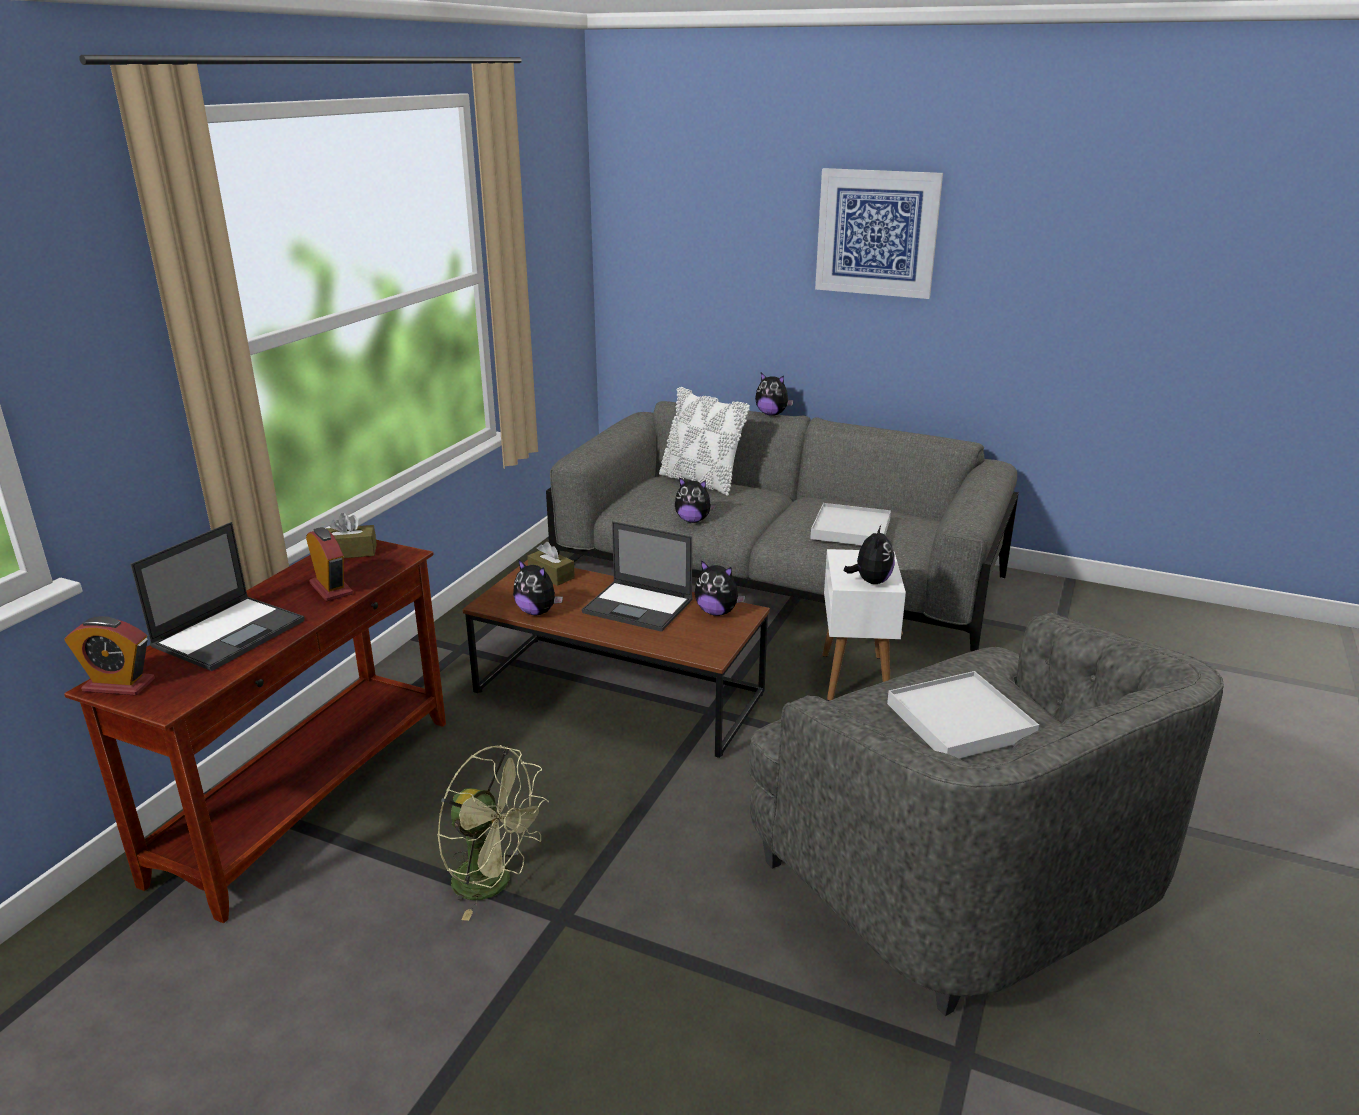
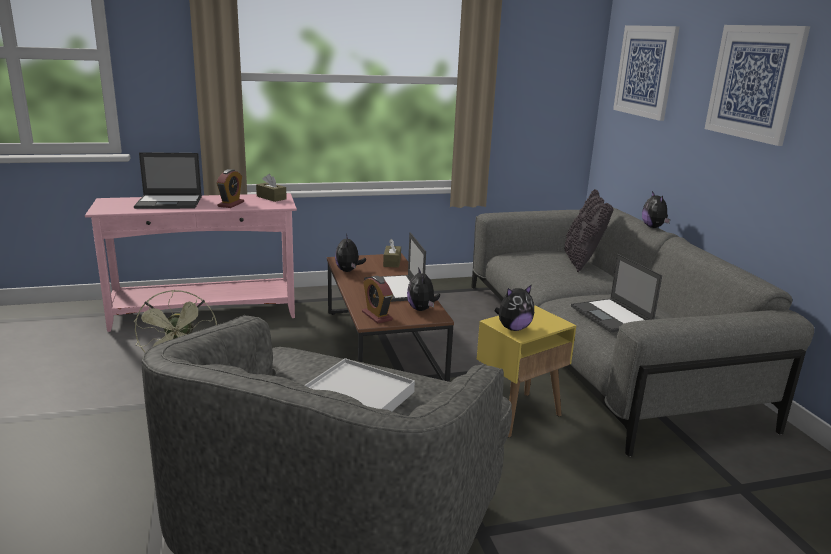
camera: 50 degrees right, 5 degrees down
brown console table [64,540,446,923] -> pink console table [85,193,297,332]
alarm clock [64,616,155,696] -> alarm clock moved to [362,276,393,324]
white pillow [659,387,750,496] -> black pillow [564,189,614,272]
plush toy [675,477,716,523] -> none
white tray [810,503,891,545] -> laptop [571,254,662,333]
white side table [822,549,906,701] -> yellow side table [477,306,576,438]
none -> picture [613,25,680,121]

